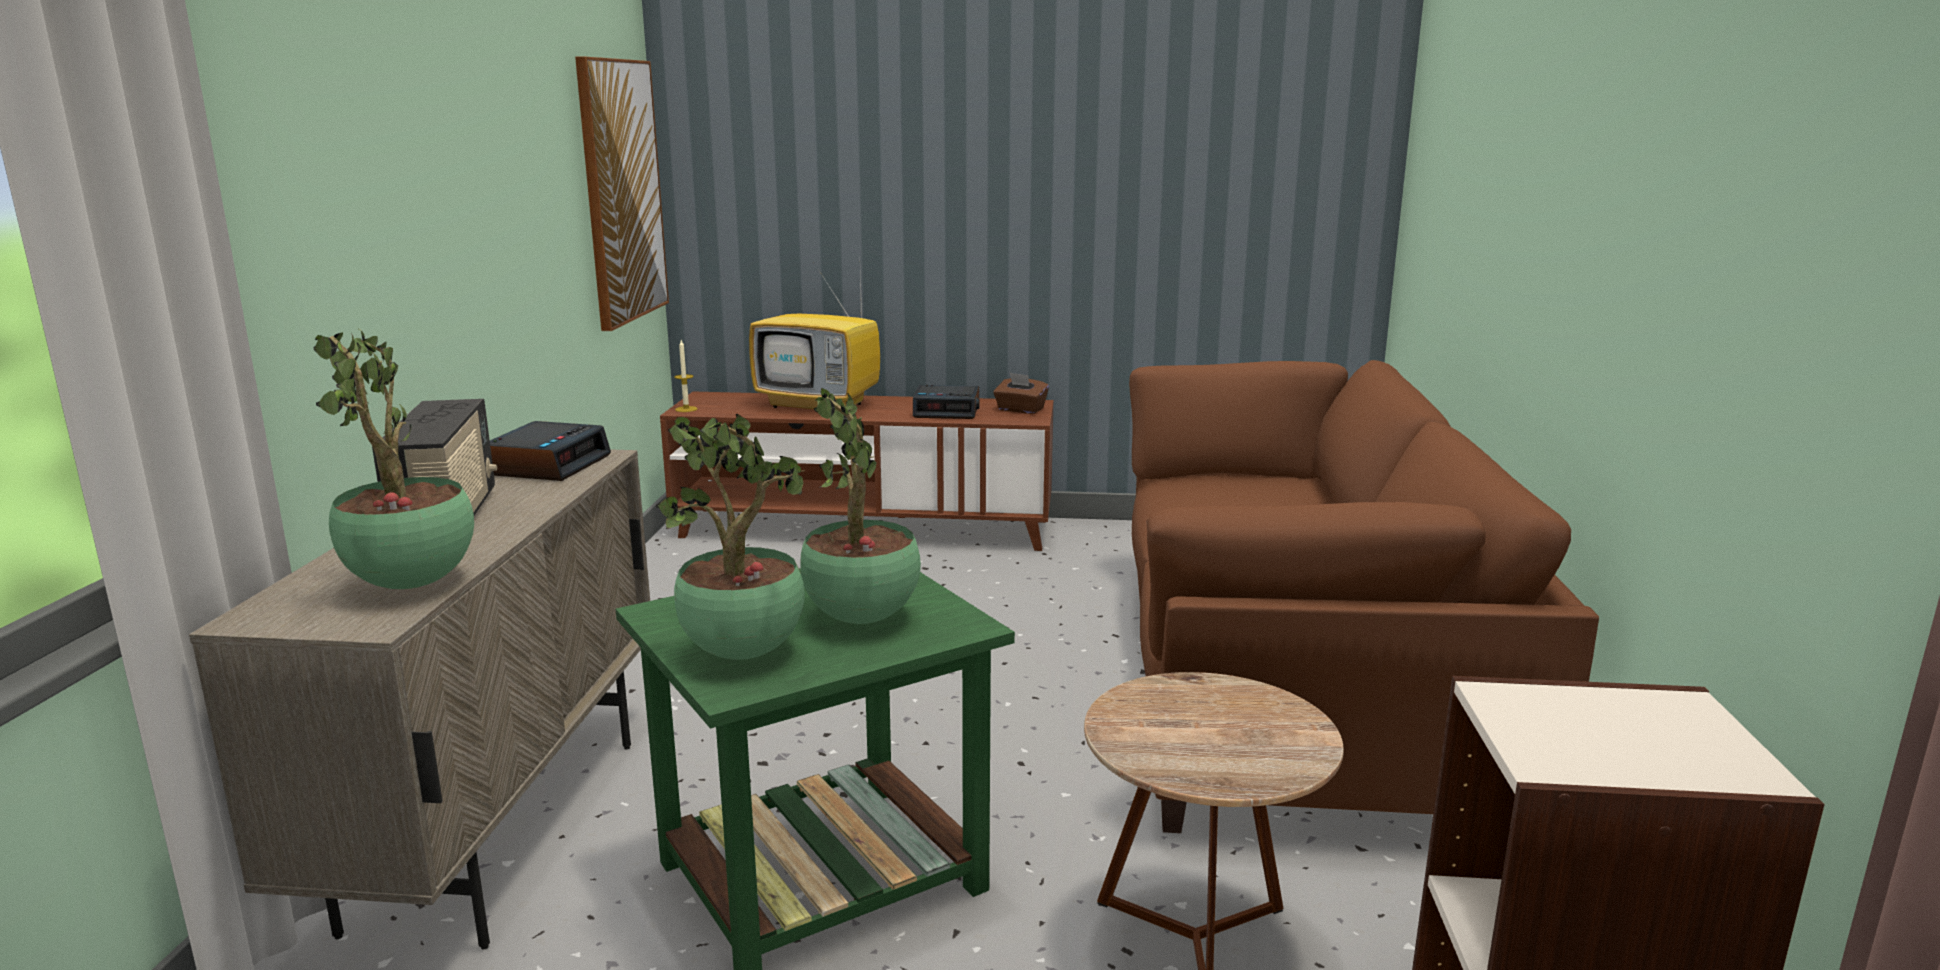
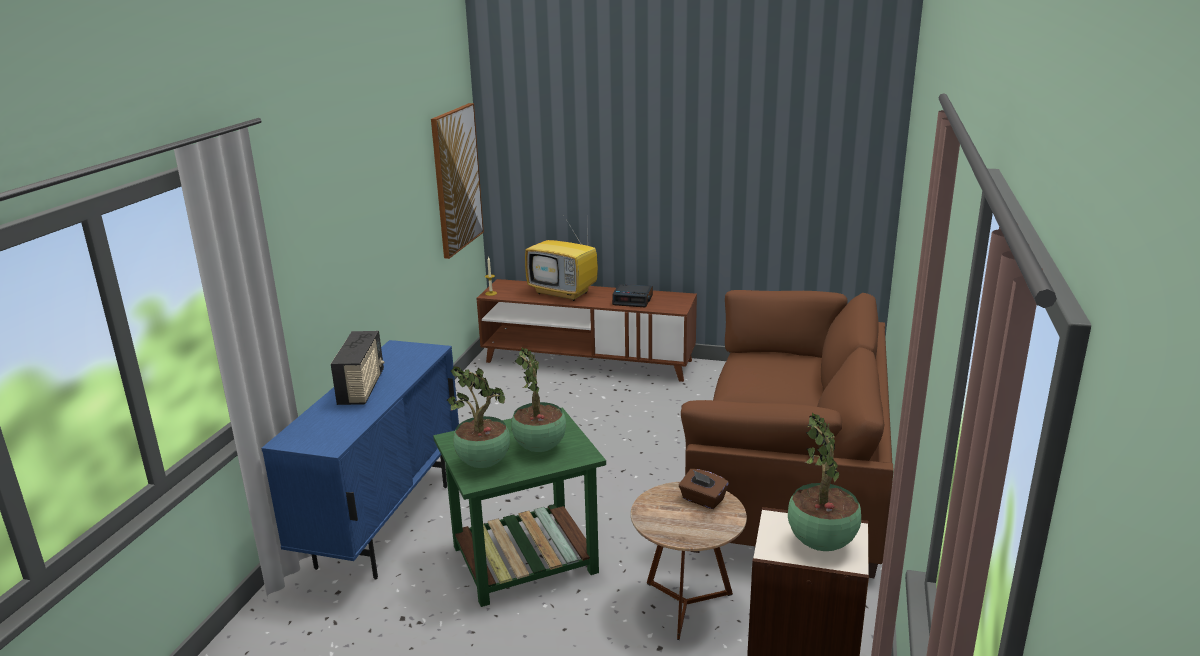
camera: 10 degrees right, 5 degrees up
beige cabinet [189,449,650,950] -> blue cabinet [261,340,459,580]
potted plant [313,328,474,589] -> potted plant moved to [788,413,861,551]
alarm clock [490,421,611,481] -> none
brown tissue box [993,372,1049,414] -> brown tissue box moved to [679,469,729,509]

